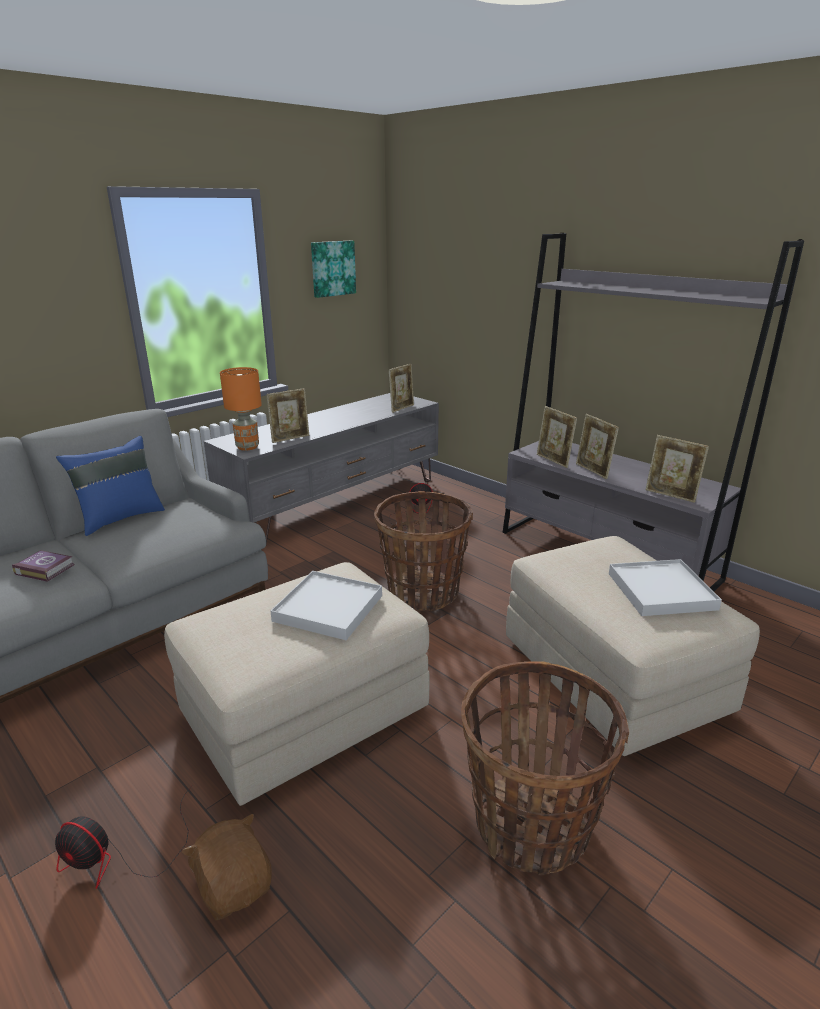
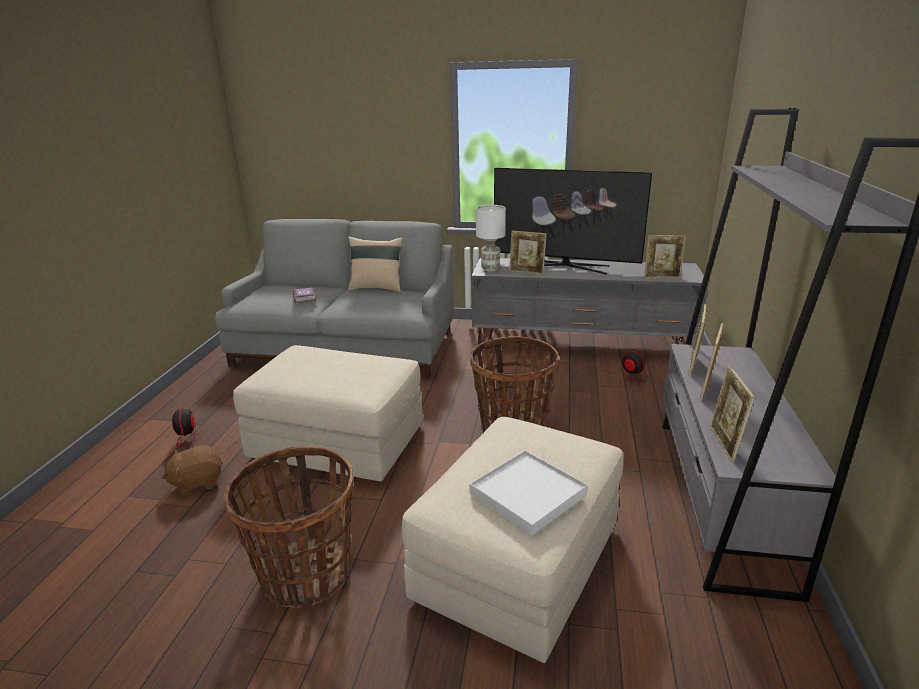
camera: 55 degrees right, 0 degrees up
blue pillow [56,436,165,536] -> beige pillow [348,237,403,292]
brown plush toy [182,814,272,920] -> brown plush toy turned 135 degrees counterclockwise [162,445,223,495]
orange table lamp [220,367,262,451] -> white table lamp [476,205,506,272]
white tray [270,571,382,640] -> none
picture [311,241,356,298] -> none
none -> television [494,168,652,274]

